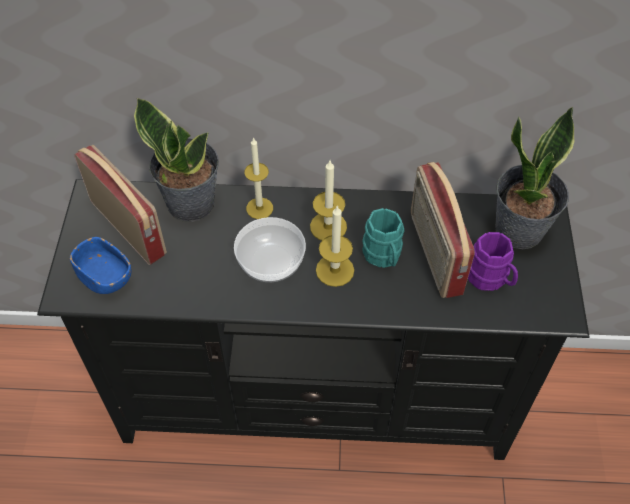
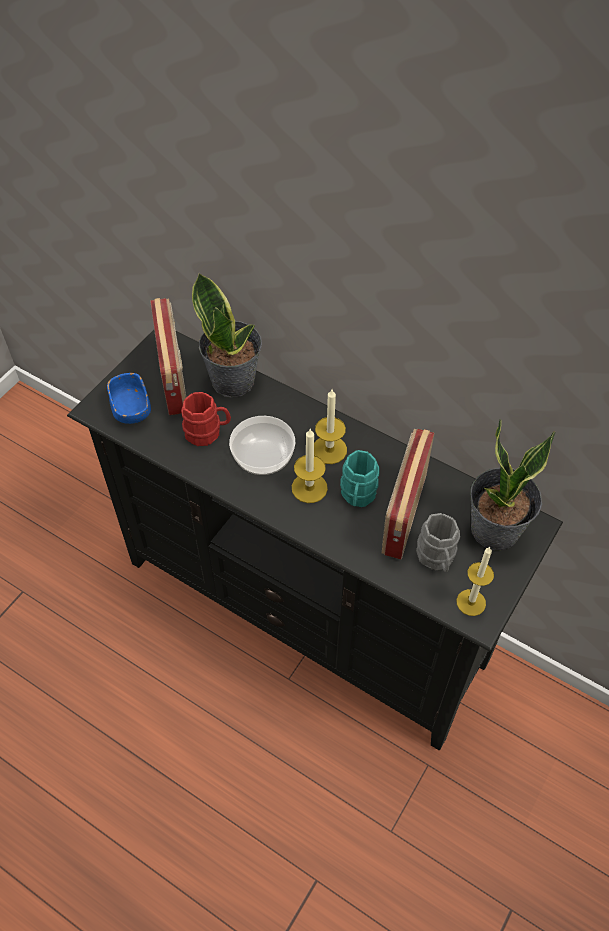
camera: 30 degrees right, 0 degrees up
candle [244,137,273,219] -> candle moved to [457,547,494,616]
purple mug [468,232,518,291] -> grey mug [416,513,460,572]
none -> red mug [181,392,231,446]

